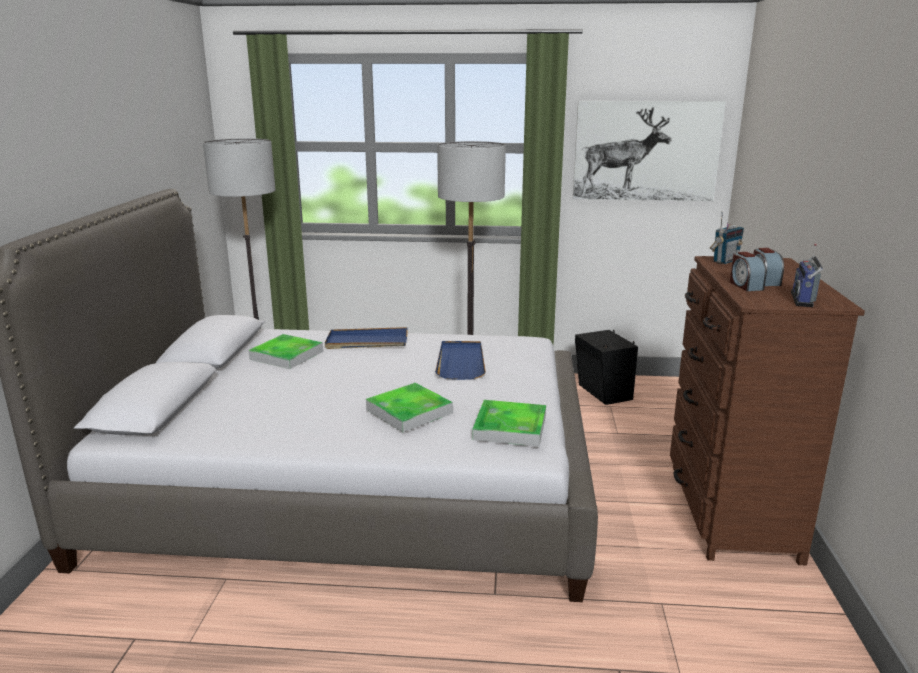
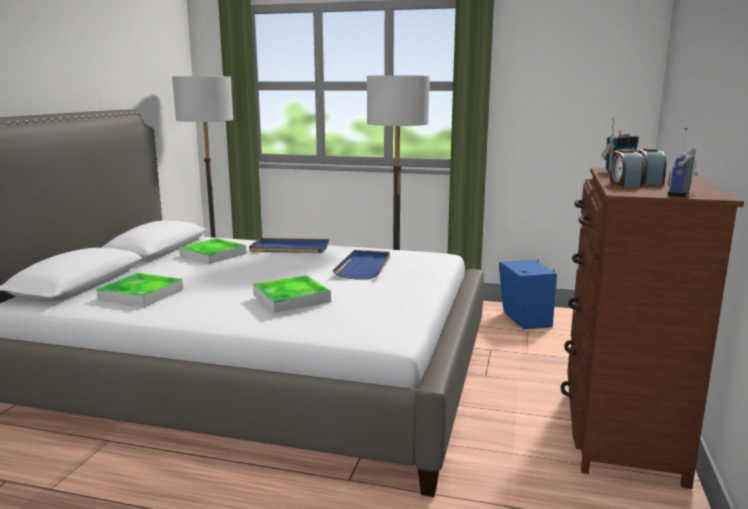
camera: 10 degrees right, 5 degrees down
tray [472,400,546,447] -> tray moved to [97,273,183,307]
picture [573,101,725,201] -> none
black speaker [575,330,638,405] -> blue speaker [499,259,557,329]

